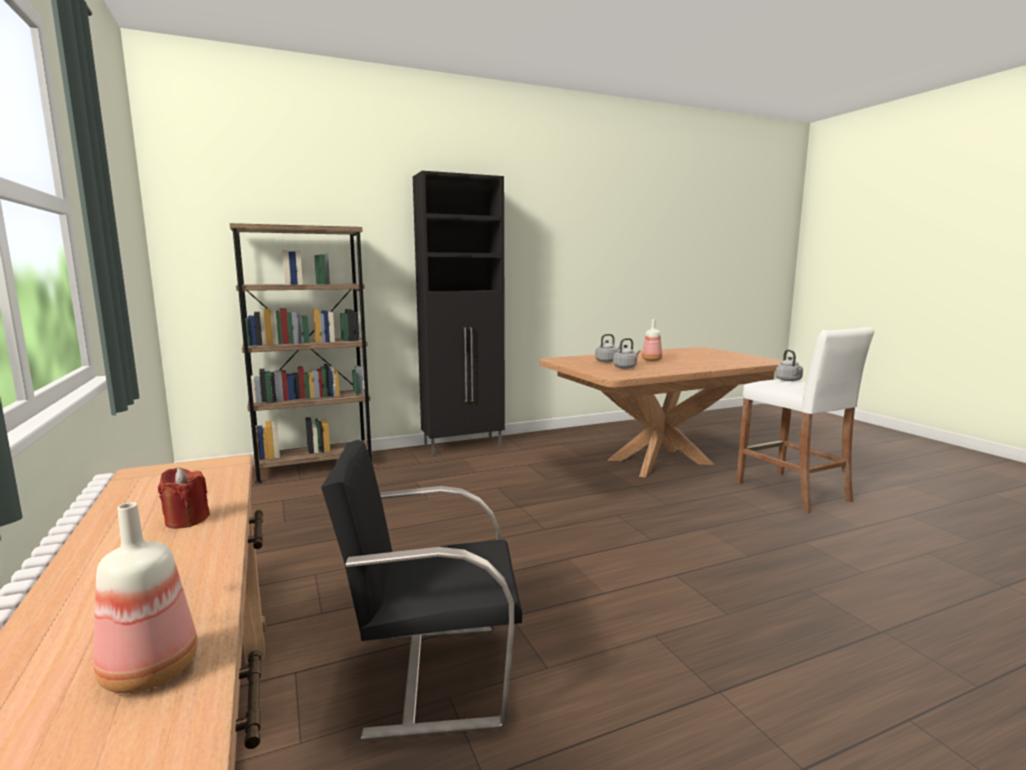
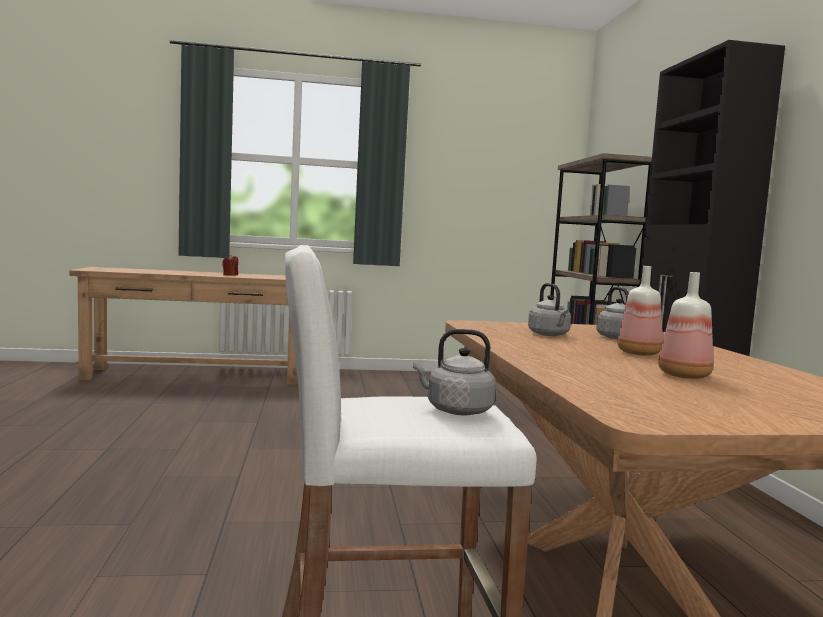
camera: 105 degrees right, 5 degrees down
bottle [93,502,198,693] -> bottle moved to [658,272,713,379]
black chair [321,440,522,740] -> none

